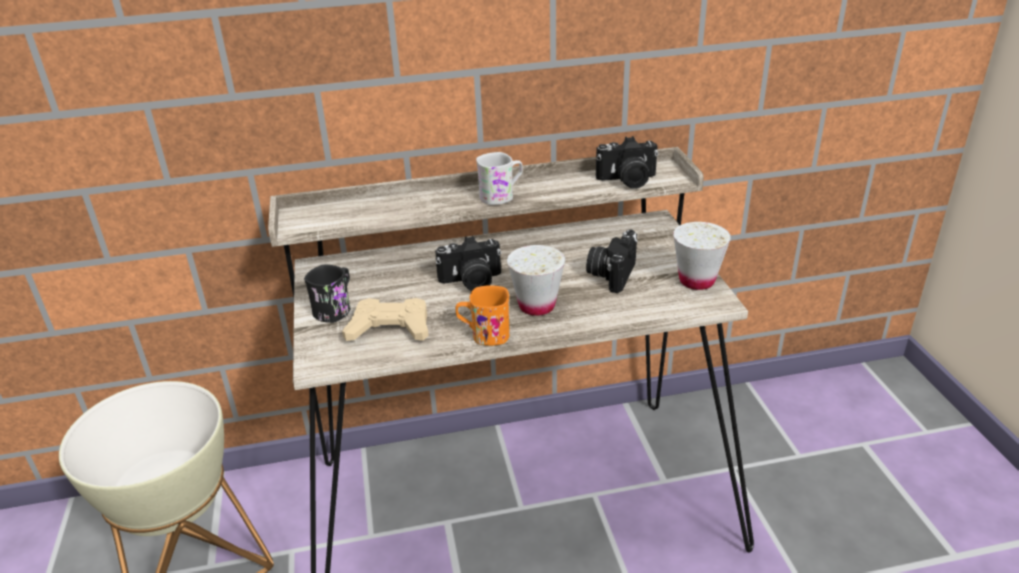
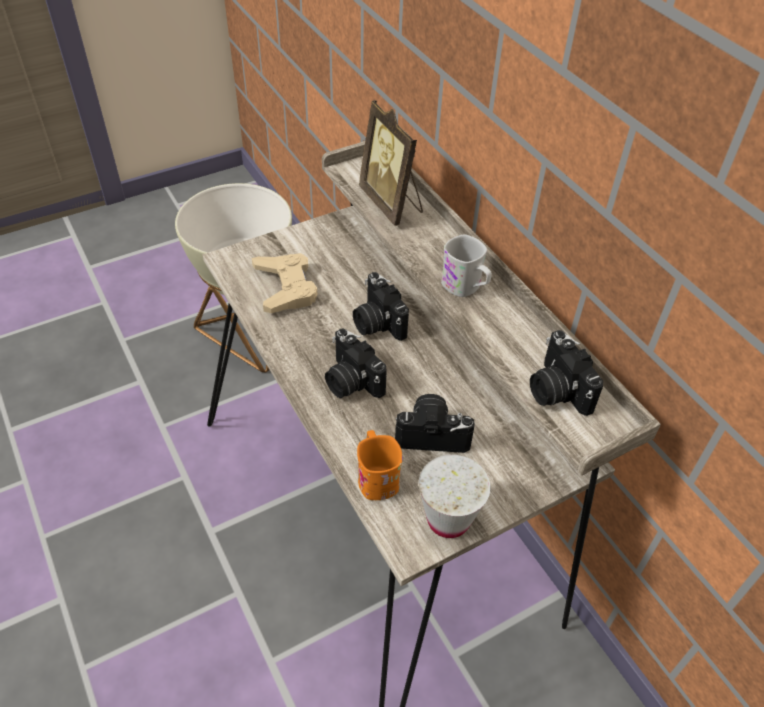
camera: 70 degrees right, 15 degrees up
black mug [304,265,351,323] -> none
orange mug [456,285,510,346] -> orange mug moved to [357,430,403,500]
white cup [507,245,565,316] -> camera [325,328,387,398]
none -> picture frame [359,100,423,226]

